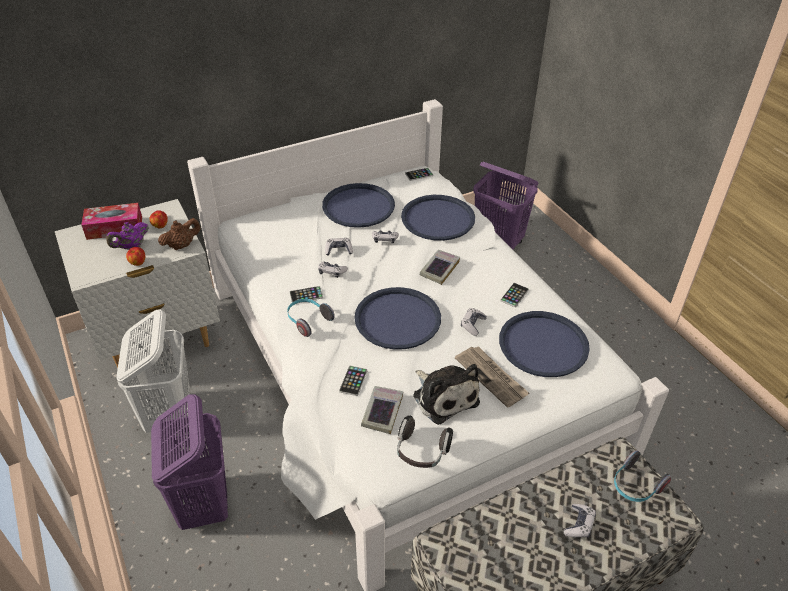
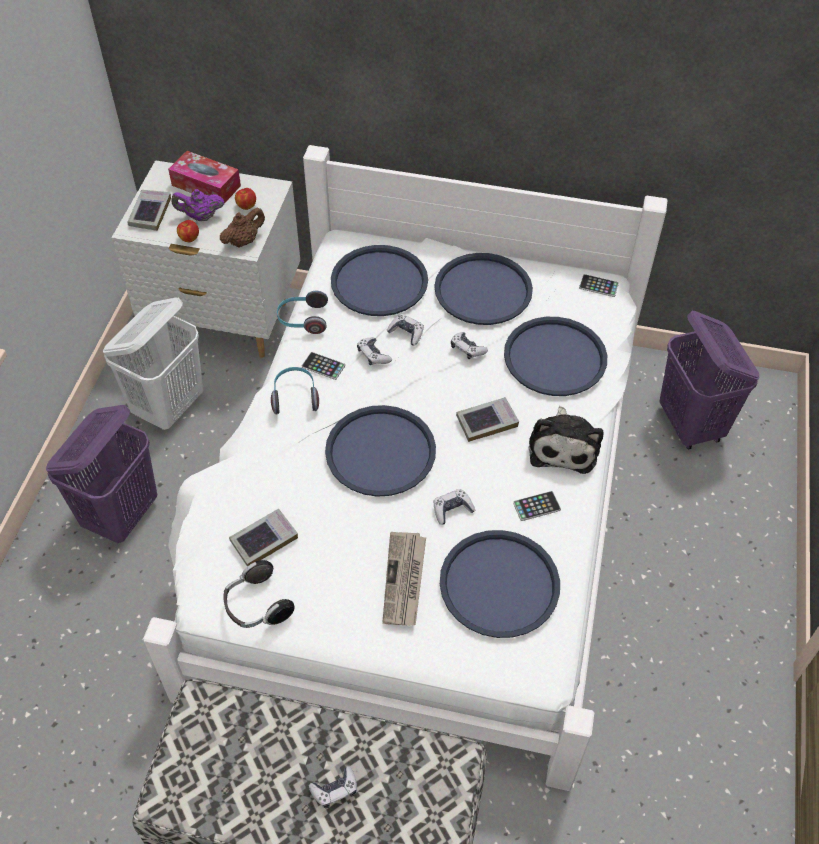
camera: 40 degrees right, 10 degrees up
brown teapot [158,218,201,250] -> brown teapot turned 45 degrees counterclockwise [220,208,265,248]
phone [339,366,367,396] -> none
plush toy [413,364,480,425] -> plush toy moved to [529,406,603,474]
headphones [614,450,671,502] -> headphones moved to [277,291,328,334]
none -> book [127,190,171,231]
none -> blue tray [331,245,428,316]

